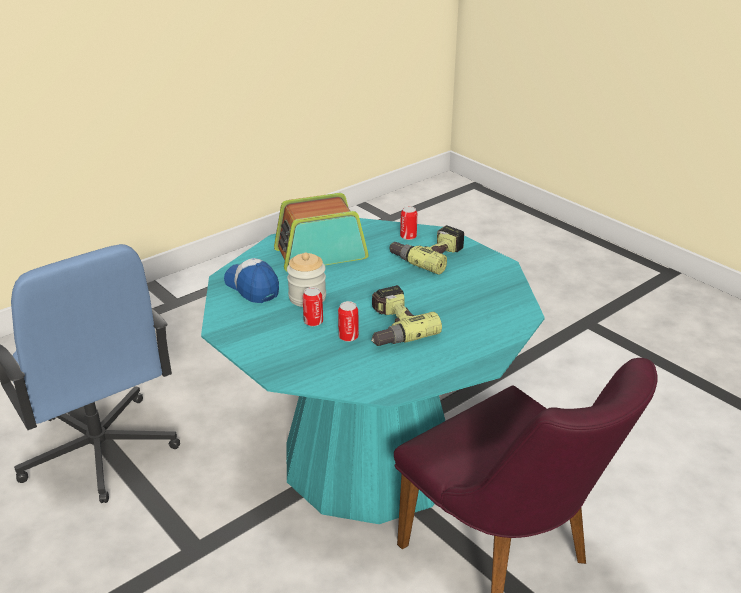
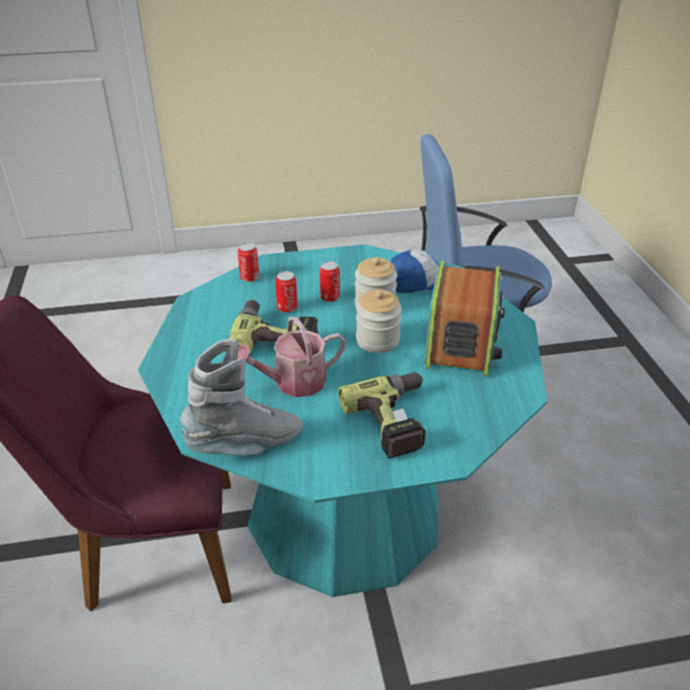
camera: 120 degrees right, 5 degrees up
can [400,206,417,240] -> can moved to [238,242,259,282]
none -> grey boot [178,339,303,456]
none -> watering can [238,317,346,397]
none -> jar [356,289,402,353]

